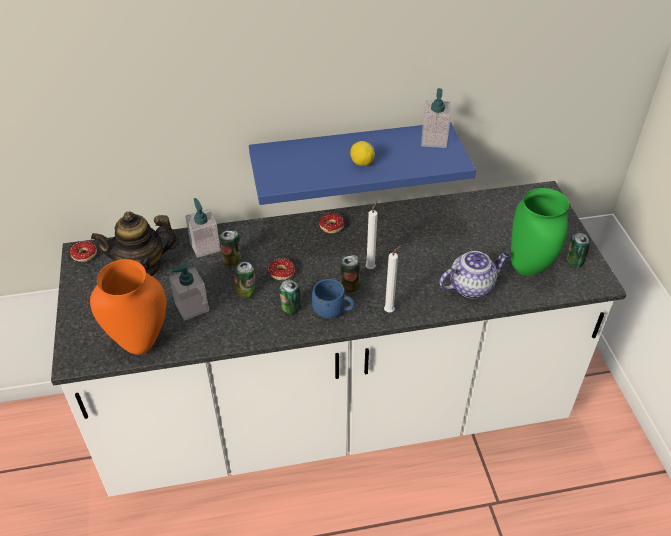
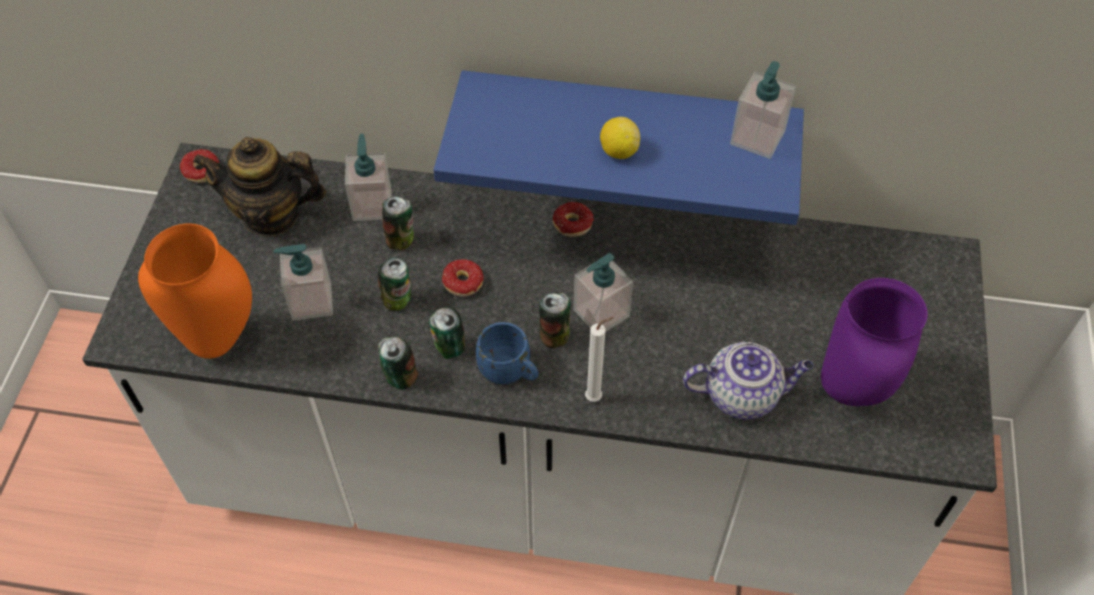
camera: 20 degrees right, 10 degrees up
white candle [365,201,378,269] -> soap dispenser [573,253,633,332]
green vase [511,188,569,276] -> purple vase [821,278,928,406]
can [567,233,590,267] -> can moved to [378,337,418,389]

